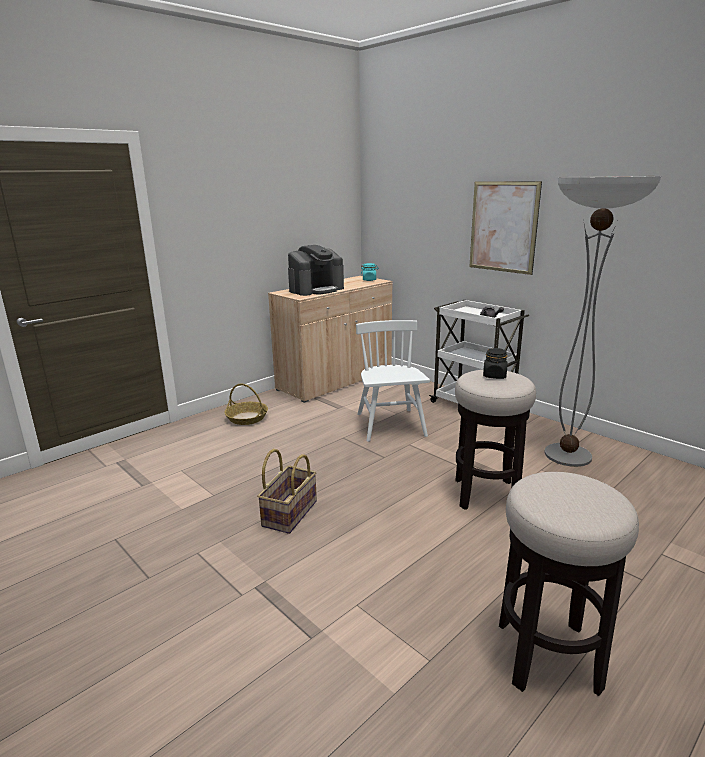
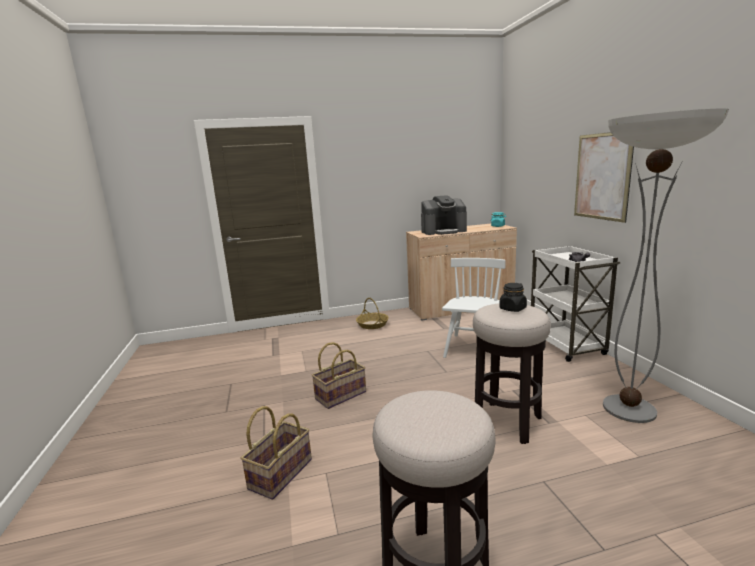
camera: 30 degrees right, 5 degrees down
none -> basket [241,406,312,500]

